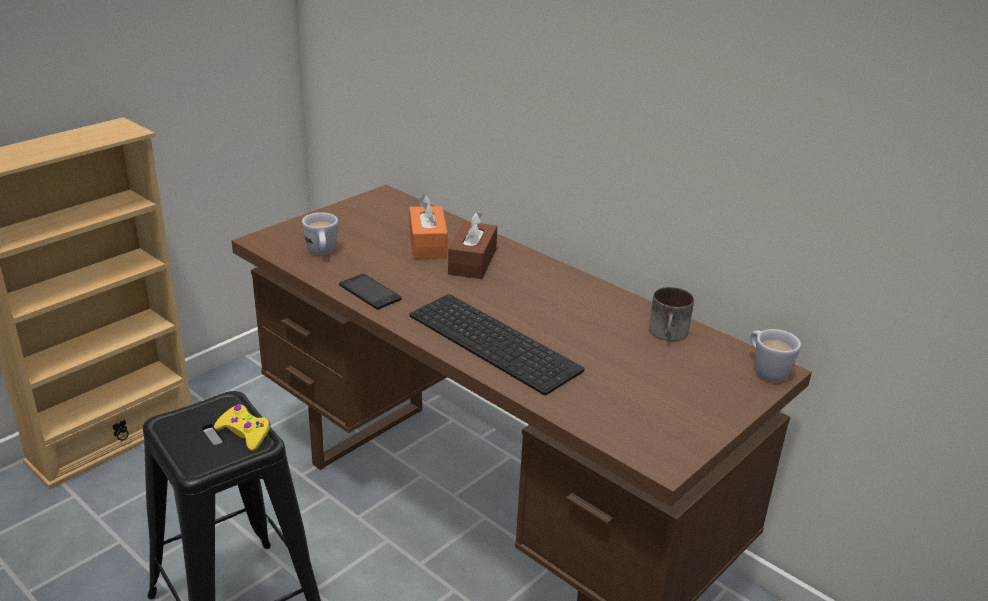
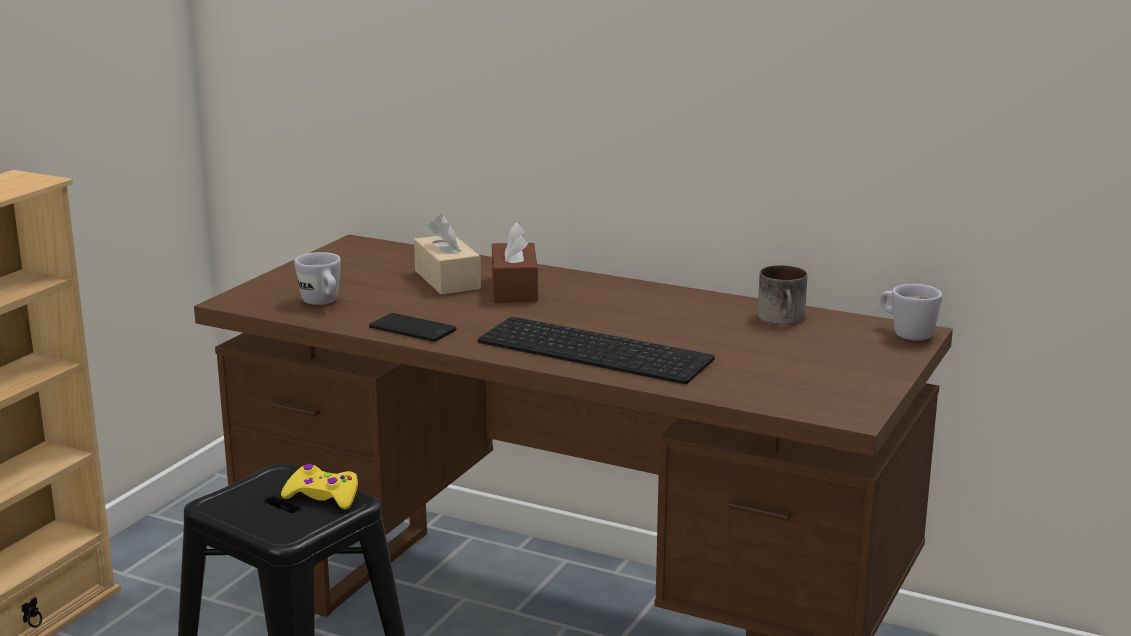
camera: 15 degrees left, 10 degrees down
orange tissue box [409,194,448,259] -> beige tissue box [414,214,481,295]

